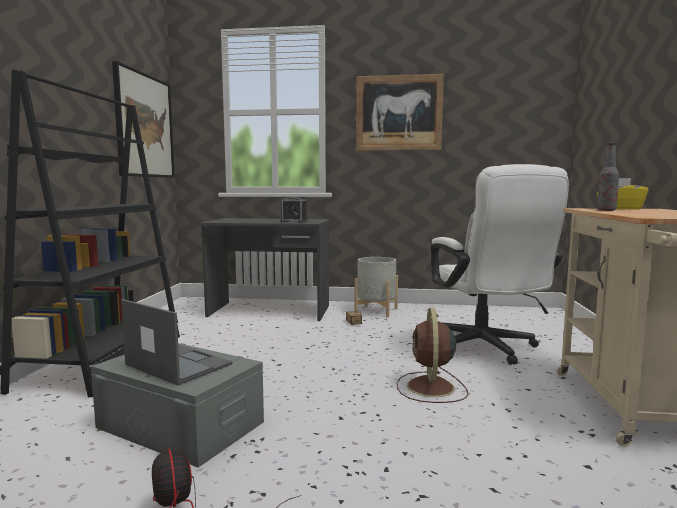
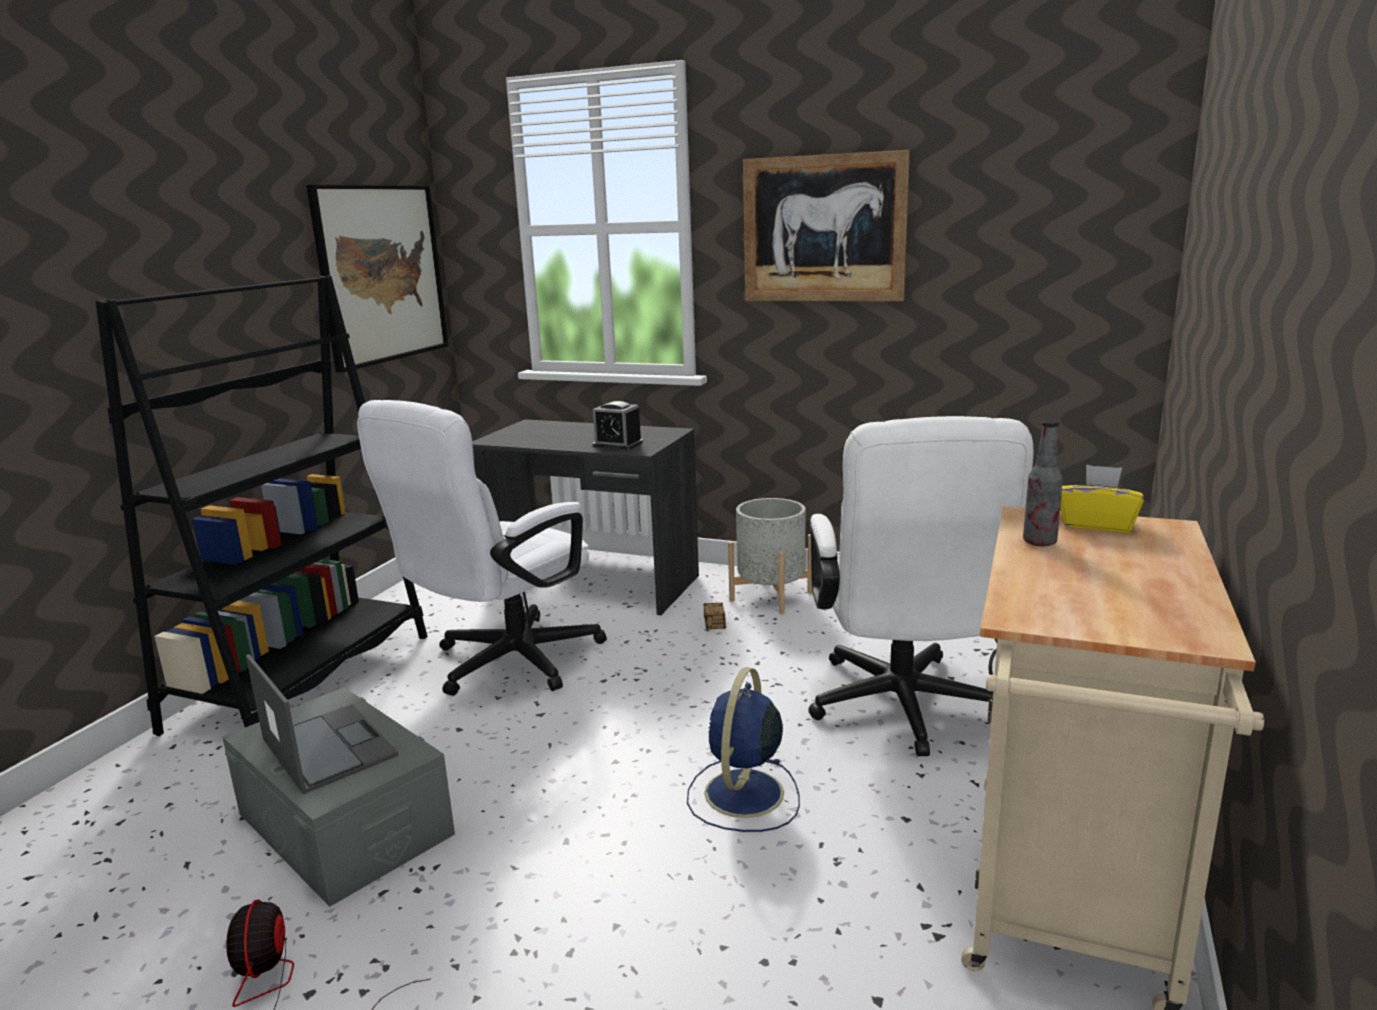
camera: 15 degrees right, 10 degrees up
brown fan [397,308,468,403] -> blue fan [687,667,800,832]
none -> white office chair [357,400,607,696]

